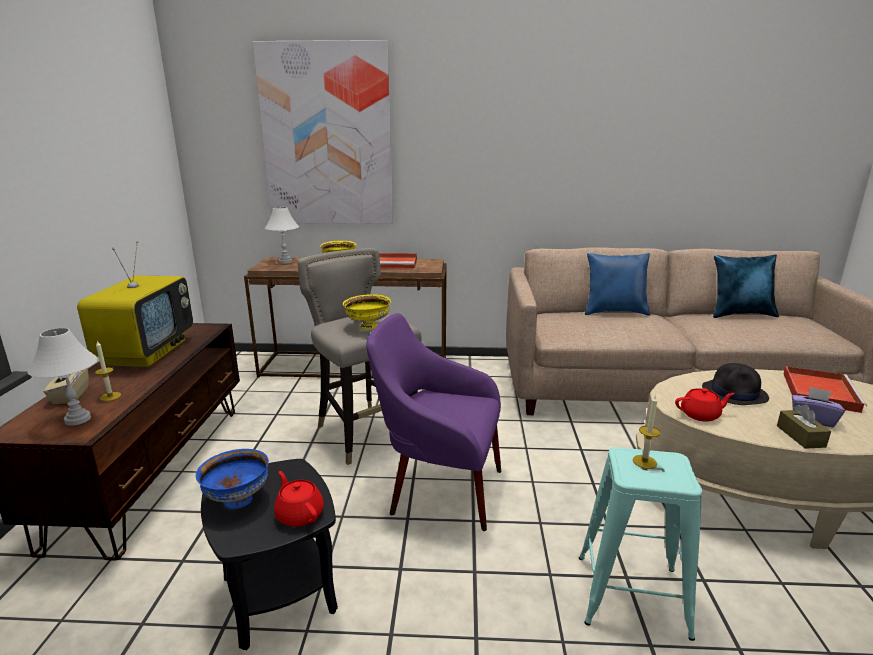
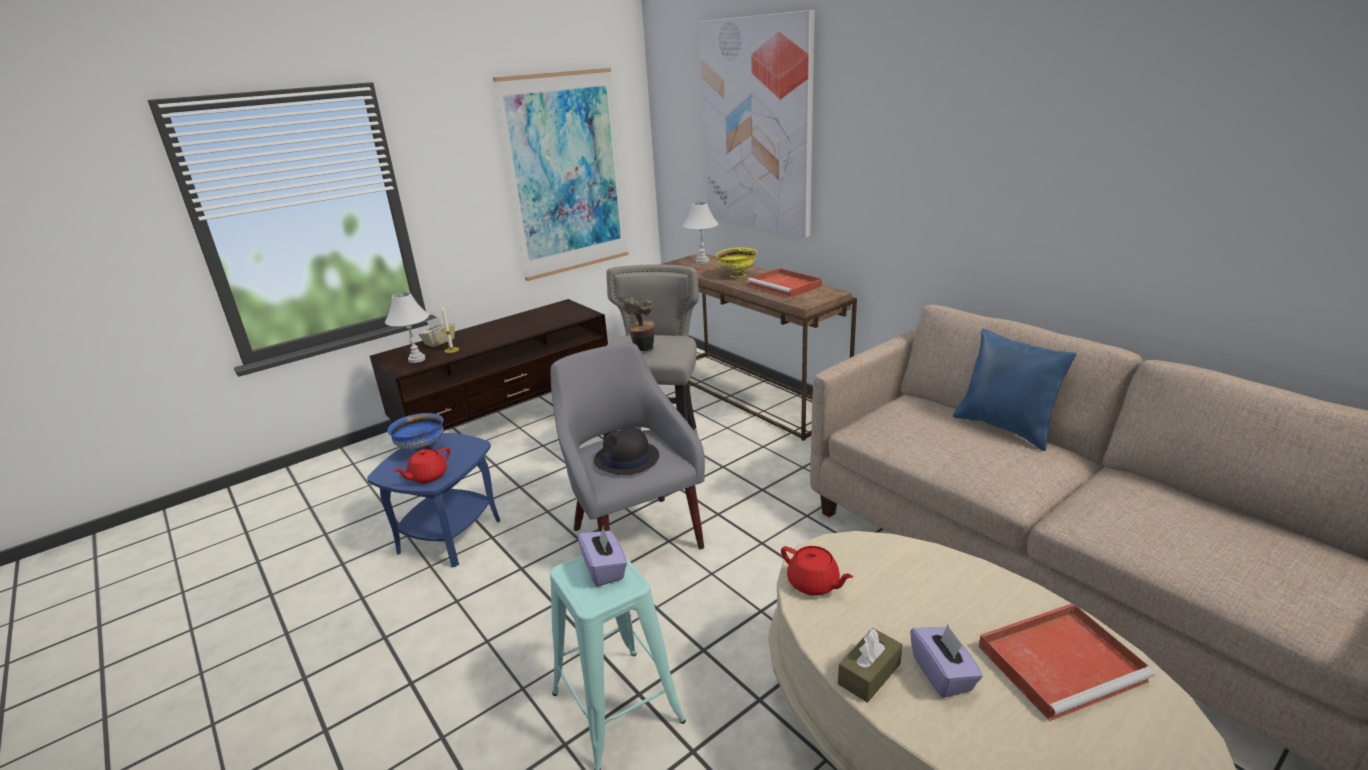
camera: 50 degrees right, 5 degrees up
television [77,241,193,367] -> none
black side table [201,459,338,650] -> blue side table [367,433,500,567]
red teapot [274,471,324,527] -> red teapot turned 150 degrees counterclockwise [394,447,450,483]
yellow bowl [343,294,391,330] -> potted plant [622,298,655,351]
purple armchair [366,313,501,531] -> grey armchair [550,343,705,549]
candle [633,395,661,469] -> purple tissue box [577,527,627,587]
black hat [702,363,769,405] -> black hat moved to [594,426,659,475]
blue pillow [713,254,779,318] -> none
none -> picture [493,68,629,281]

